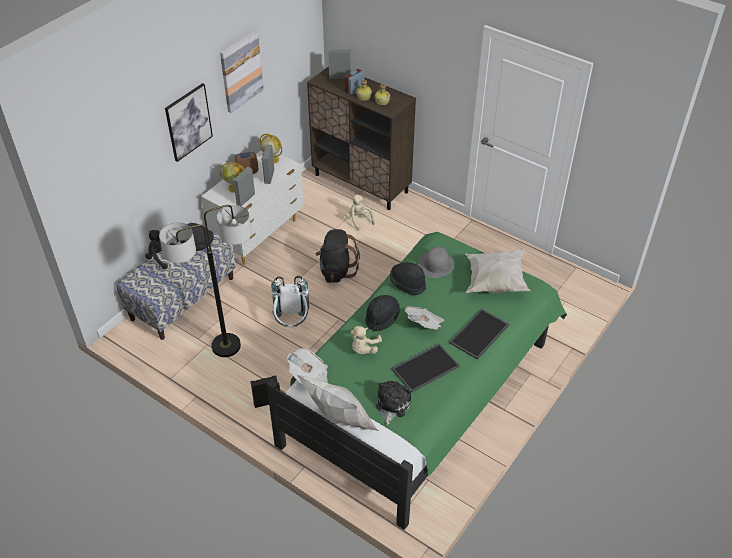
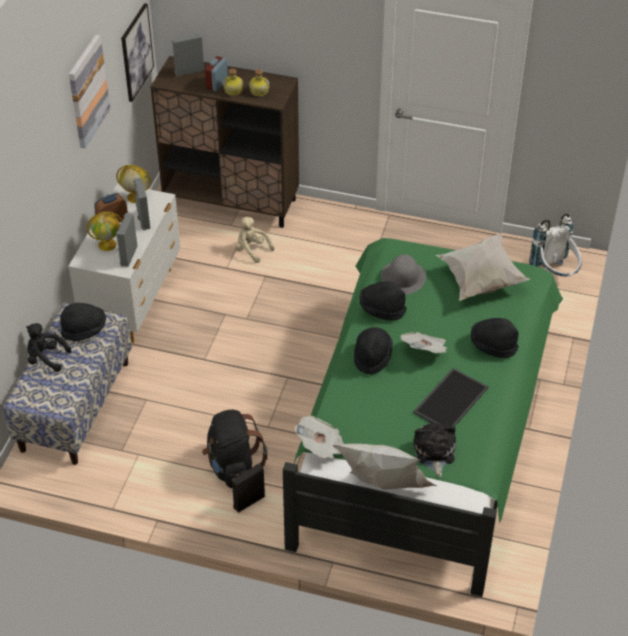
camera: 20 degrees left, 0 degrees up
floor lamp [159,205,252,357] -> none
picture [165,83,213,162] -> picture moved to [121,3,154,102]
white backpack [271,276,309,327] -> white backpack moved to [529,214,582,277]
black backpack [316,229,360,283] -> black backpack moved to [202,410,268,488]
beige plush toy [351,326,382,354] -> none
tray [449,309,509,360] -> black hat [471,318,519,358]

